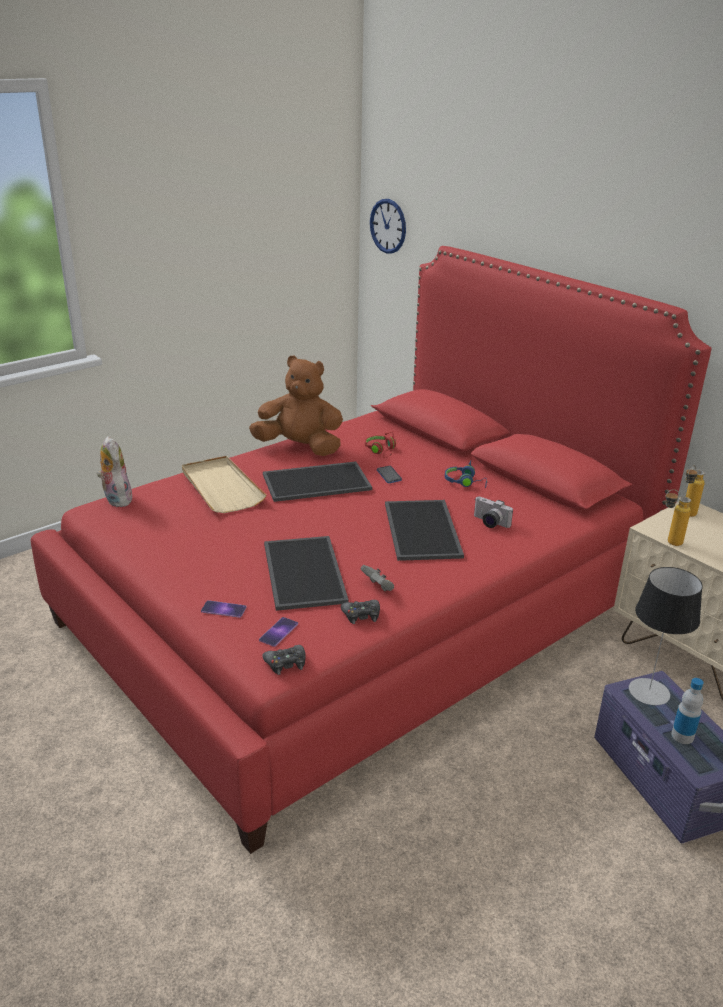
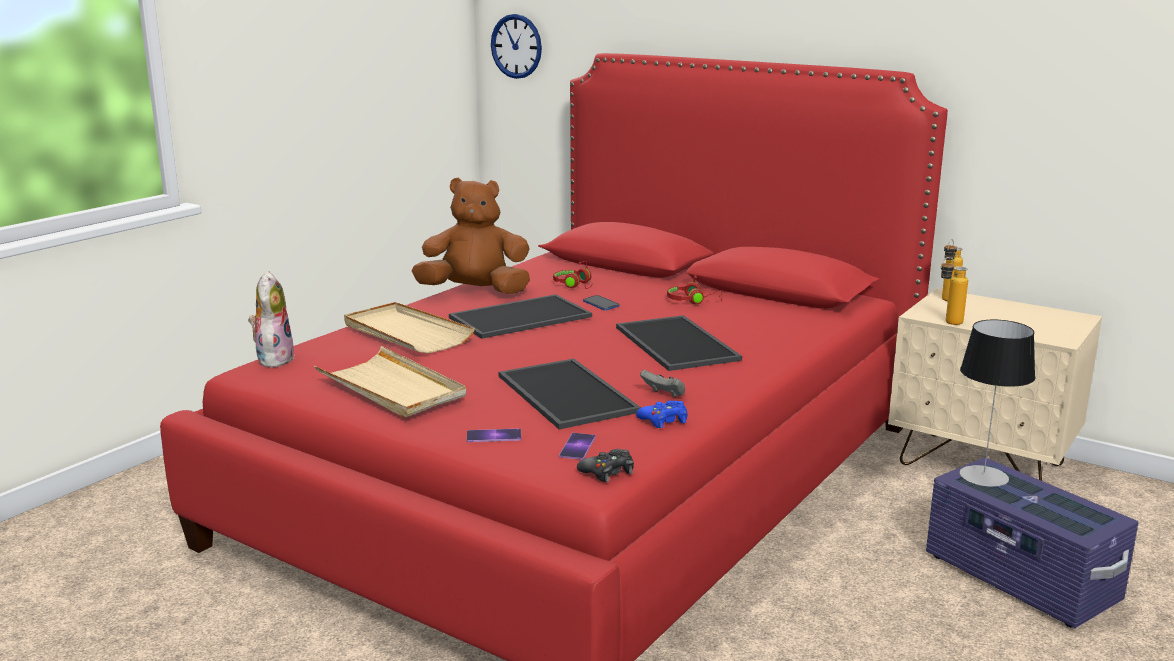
camera: 15 degrees left, 10 degrees down
plush toy [97,436,134,507] -> plush toy turned 45 degrees clockwise [248,271,294,368]
black game controller [341,600,380,624] -> blue game controller [636,400,687,428]
blue headphones [445,460,487,488] -> red headphones [667,275,722,304]
camera [474,497,513,528] -> none
bottle [671,678,703,744] -> none
none -> beige tray [314,346,466,418]

